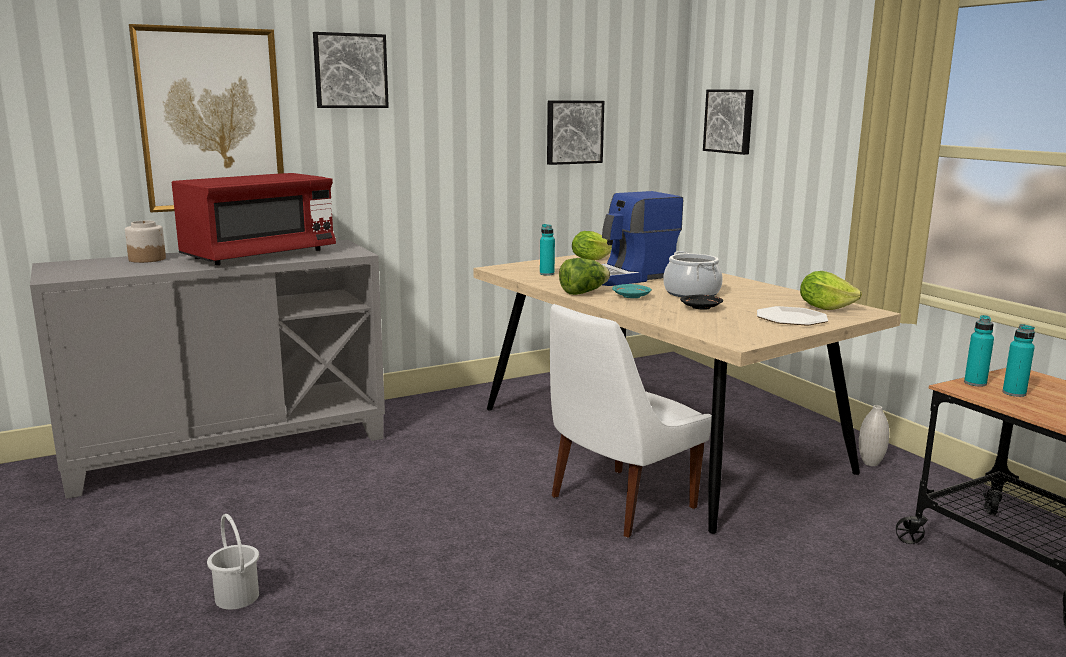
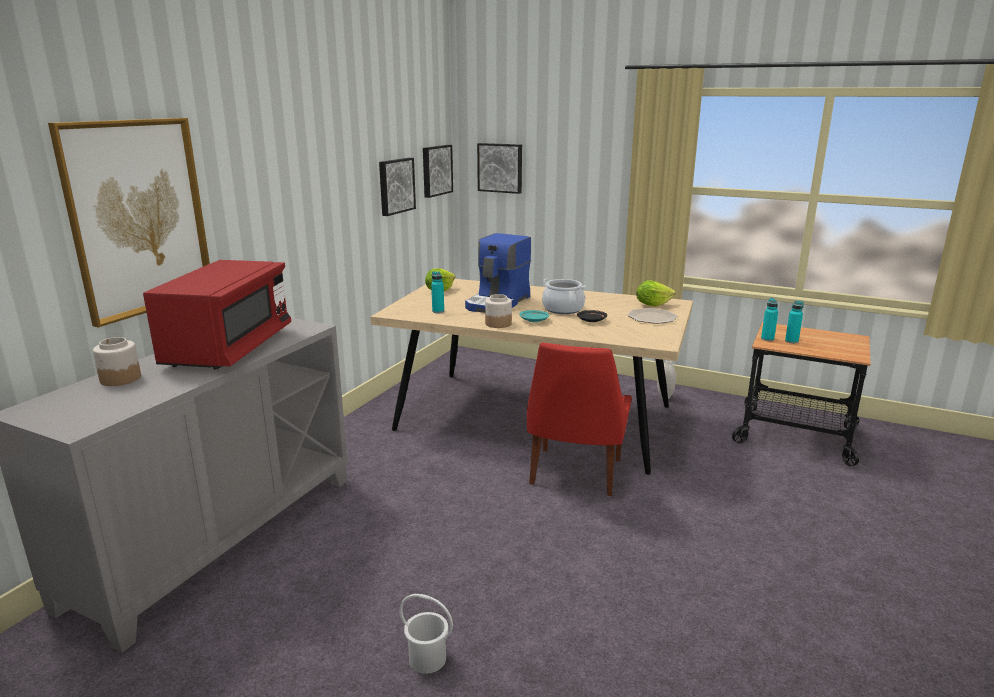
camera: 35 degrees left, 5 degrees up
picture [313,32,389,108] -> picture moved to [423,145,453,198]
white chair [550,304,712,538] -> red chair [527,343,632,496]
lettuce [559,258,610,295] -> jar [485,294,512,328]

